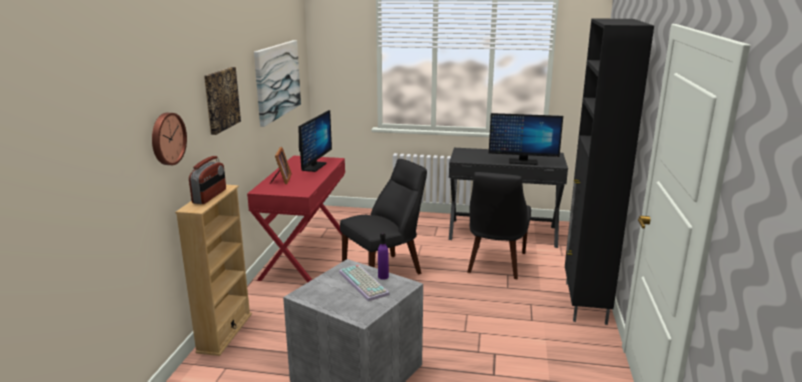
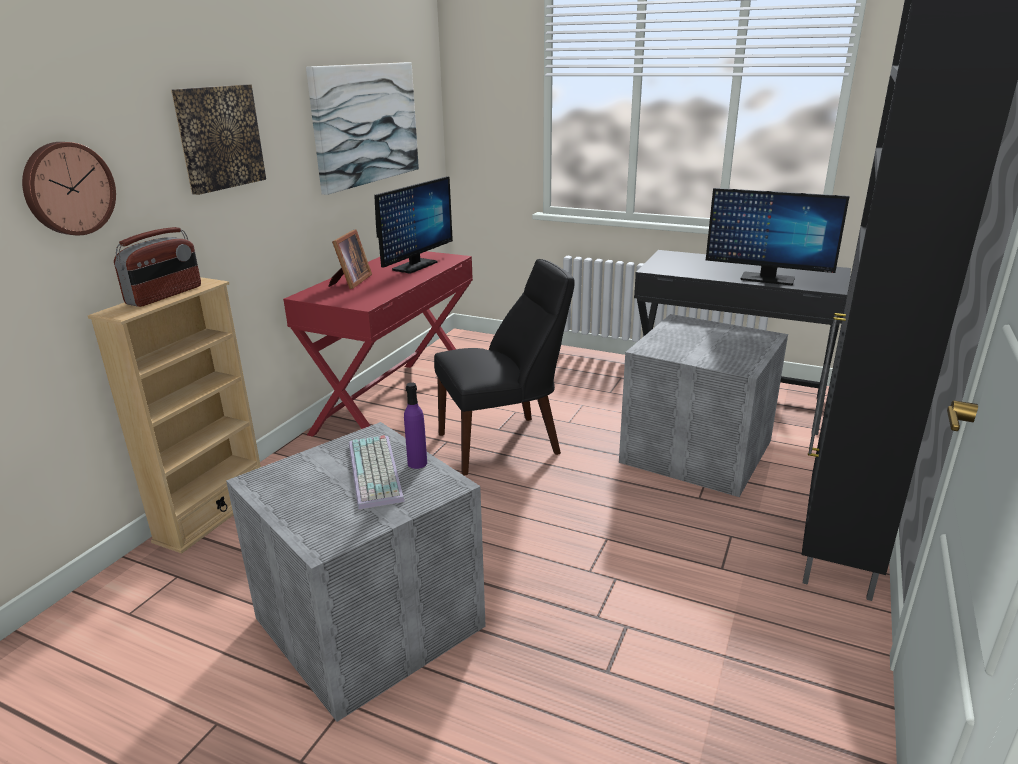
camera: 15 degrees right, 5 degrees up
black chair [467,172,531,279] -> grey storage box [619,314,788,497]

